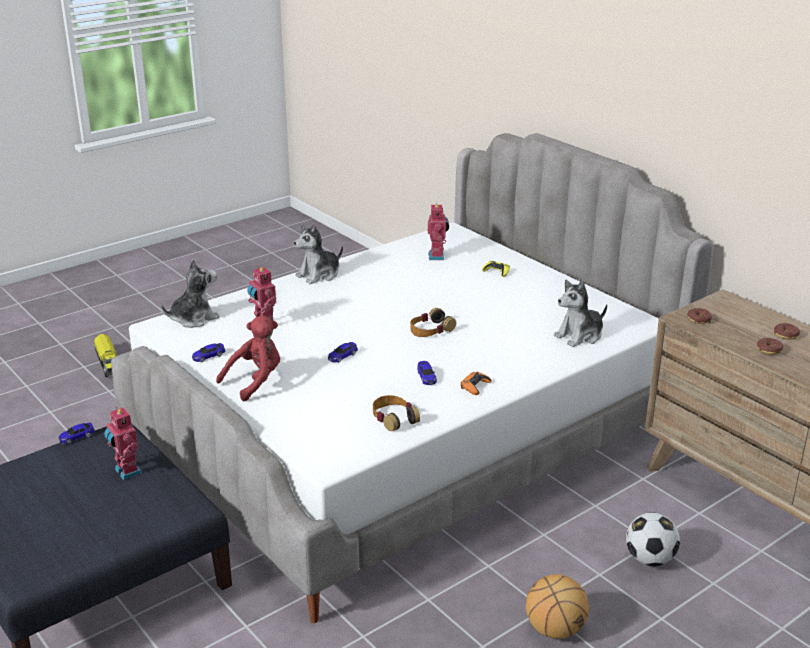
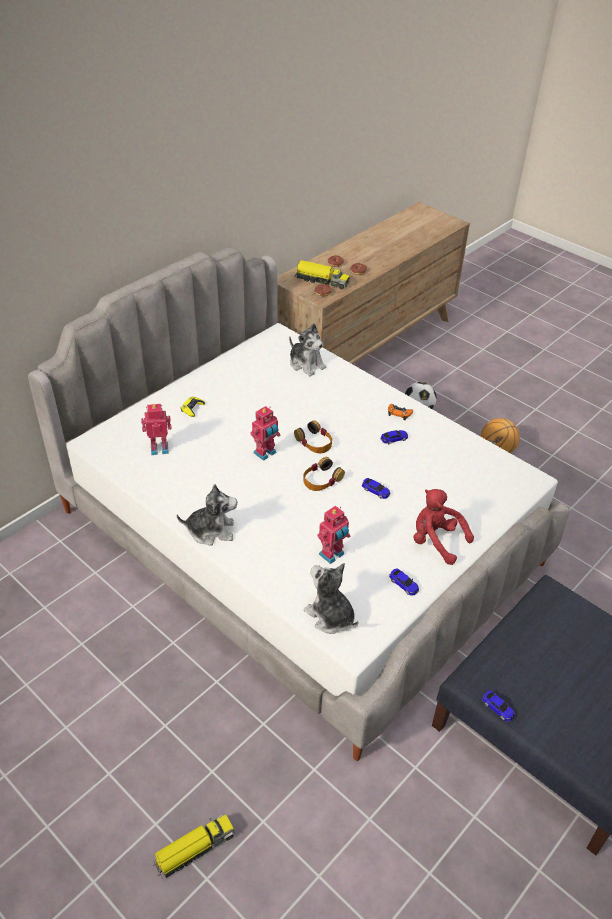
camera: 100 degrees left, 15 degrees up
toy robot [104,407,142,480] -> toy robot moved to [250,406,281,461]
plush toy [294,224,343,284] -> plush toy turned 45 degrees counterclockwise [176,484,237,546]
headphones [373,395,420,431] -> headphones moved to [303,457,345,491]
none -> toy truck [295,260,350,289]

